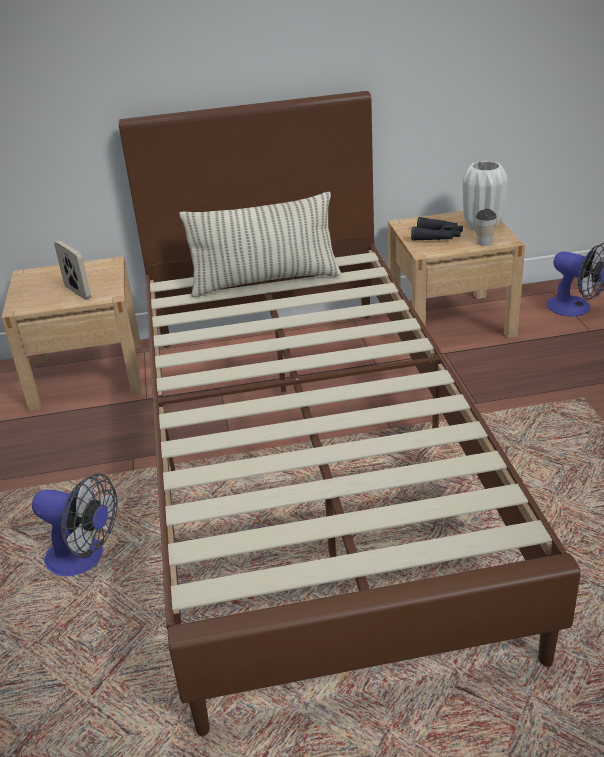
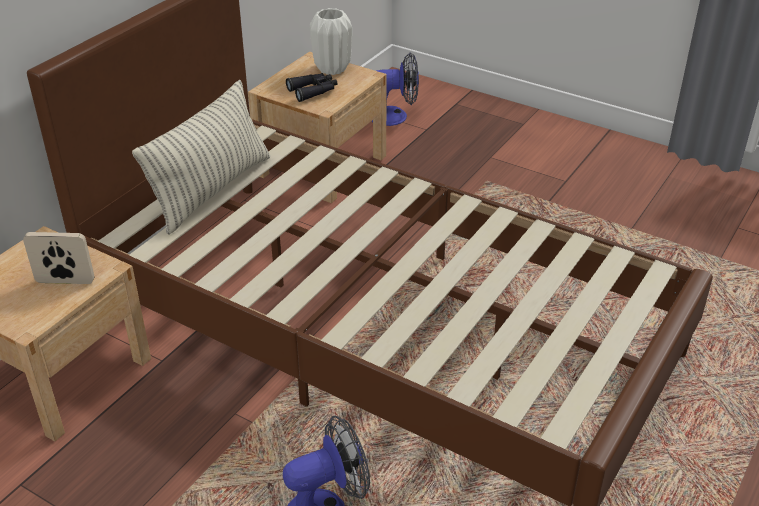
camera: 50 degrees left, 5 degrees up
cup [476,209,496,246] -> none

